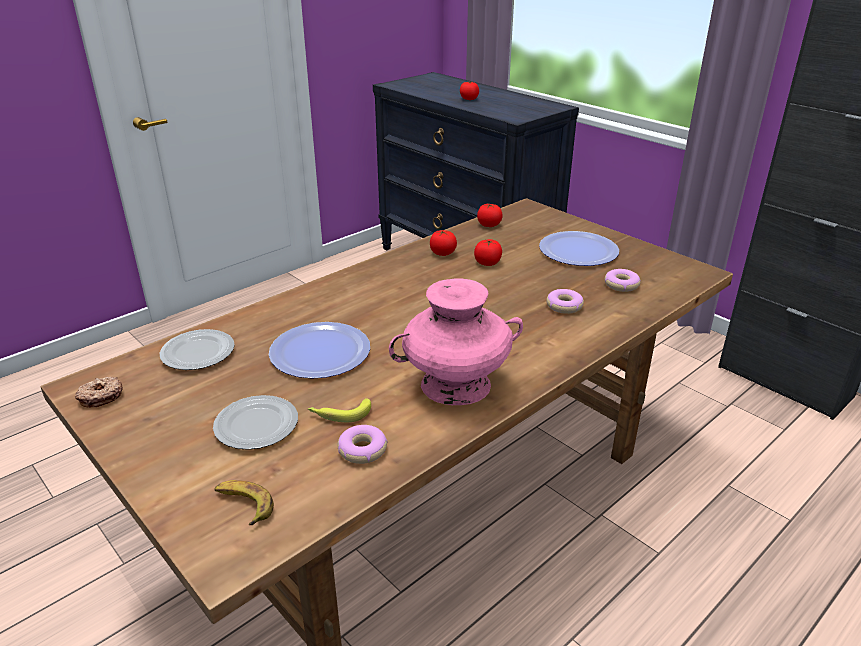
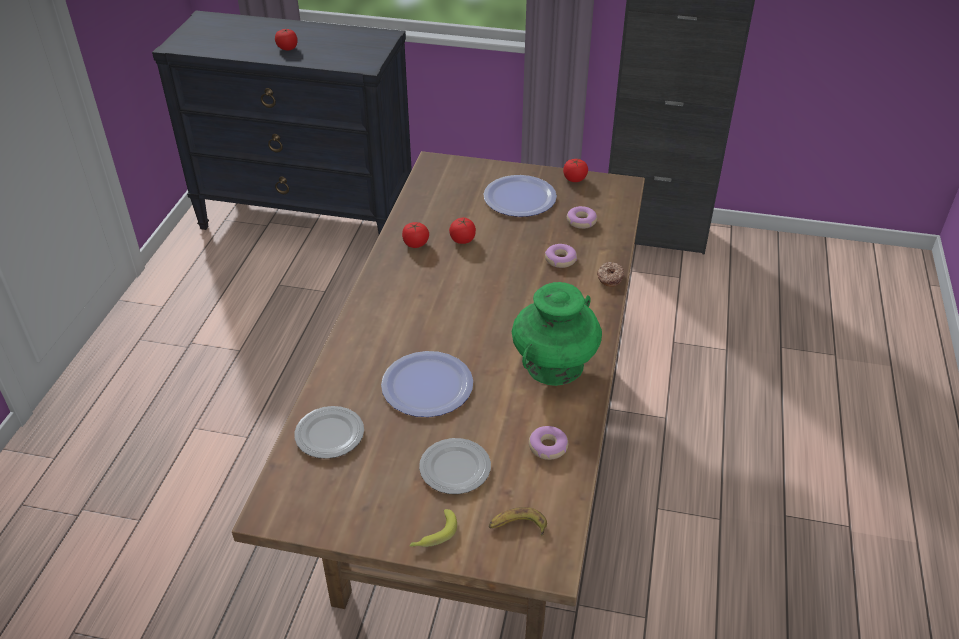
camera: 35 degrees left, 10 degrees up
donut [75,377,123,408] -> donut moved to [597,262,624,287]
banana [308,398,371,422] -> banana moved to [409,509,457,547]
pink vase [389,279,523,405] -> green vase [512,282,602,386]
tomato [477,204,503,227] -> tomato moved to [563,159,588,182]

